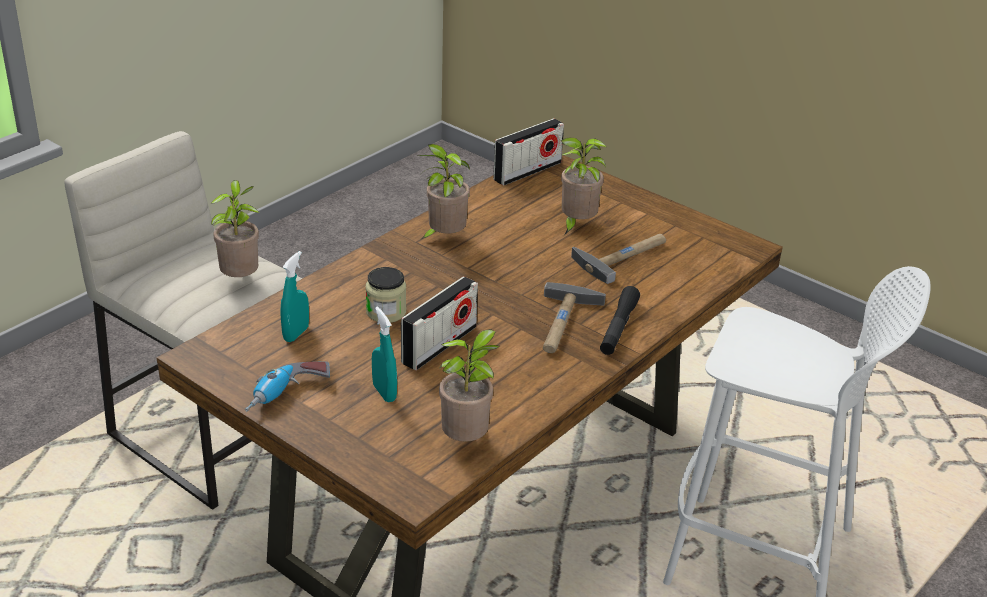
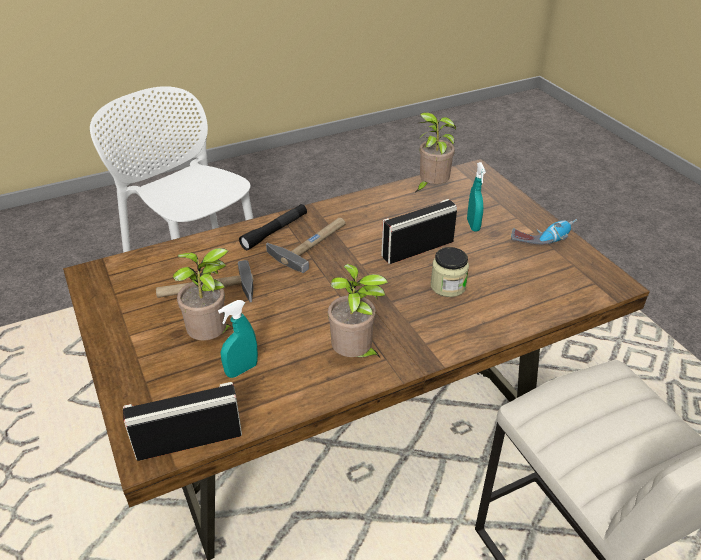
camera: 155 degrees left, 5 degrees up
potted plant [211,180,259,277] -> none
turquoise spray bottle [280,251,309,342] -> turquoise spray bottle moved to [218,300,258,378]

